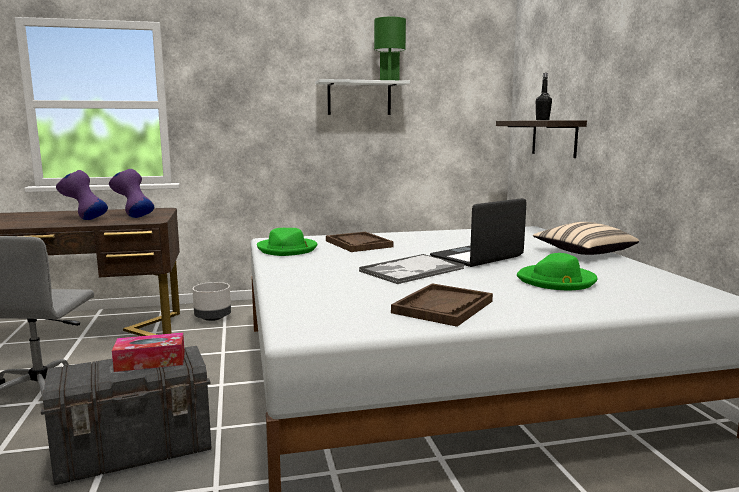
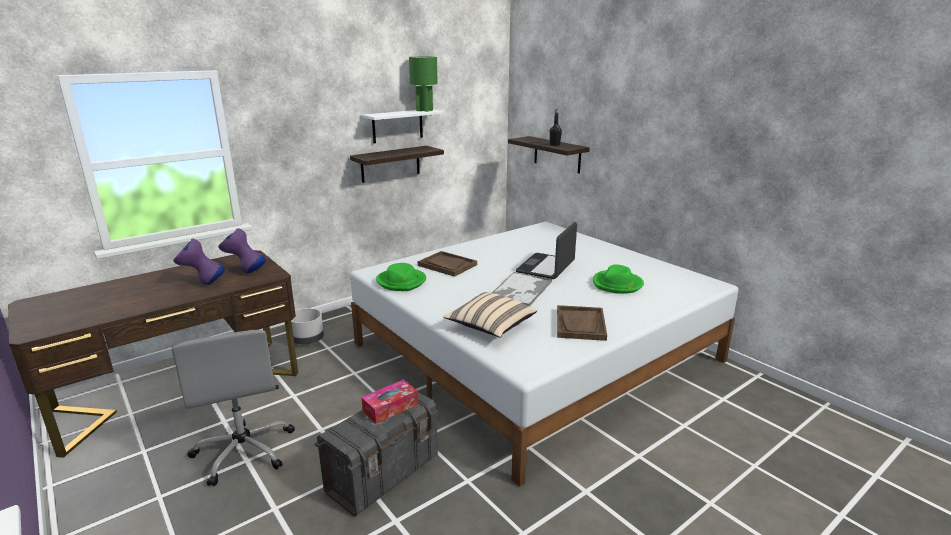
camera: 25 degrees left, 10 degrees up
beige pillow [533,222,639,255] -> beige pillow moved to [443,292,537,338]
none -> shelf [350,146,444,183]

